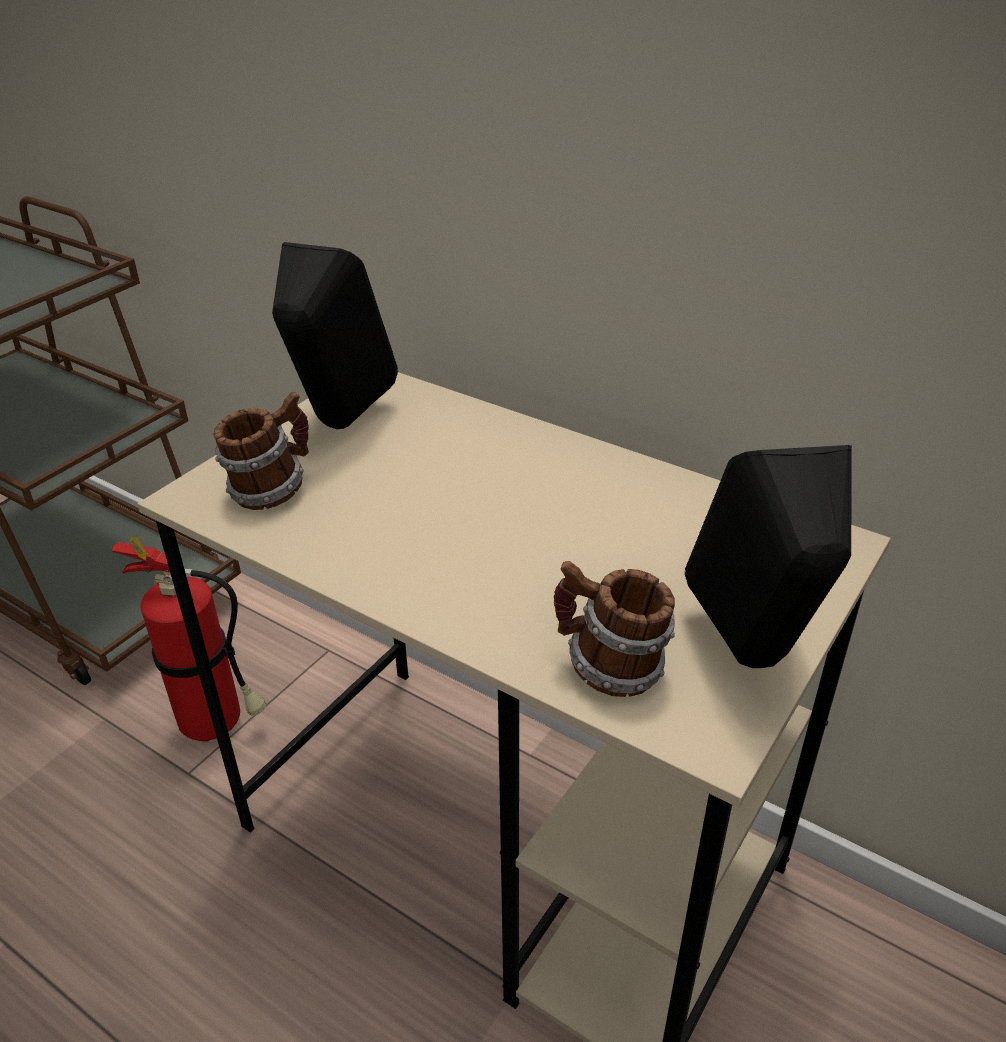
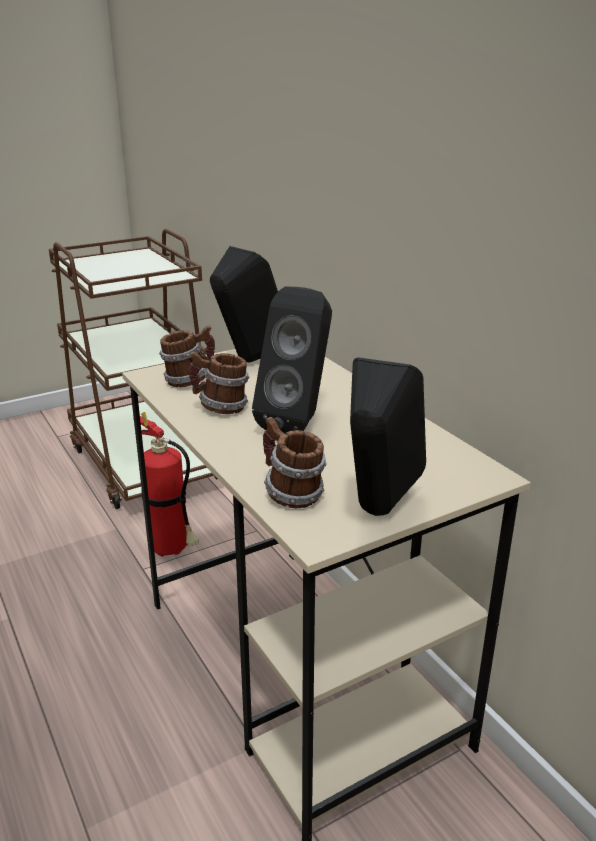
camera: 25 degrees right, 10 degrees down
none -> mug [189,352,250,414]
none -> black speaker [252,286,332,433]

